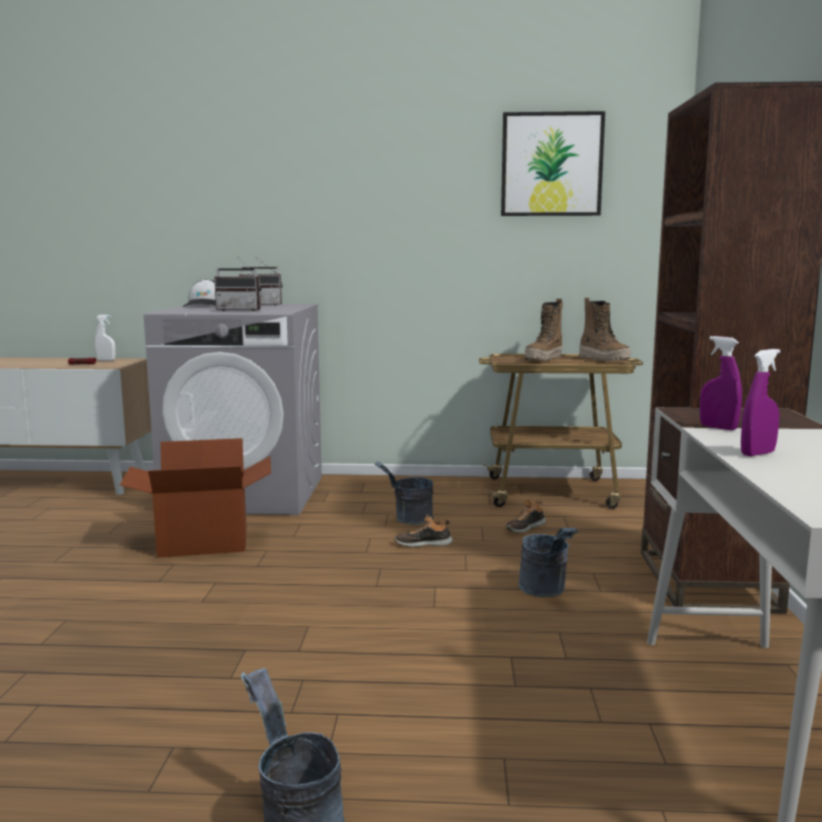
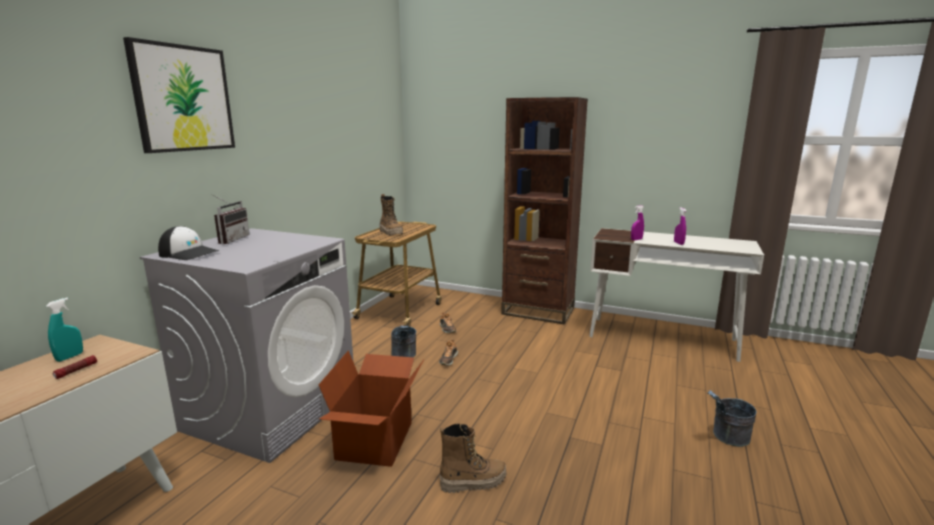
camera: 70 degrees left, 5 degrees up
white spray bottle [95,315,115,361] -> turquoise spray bottle [46,298,83,362]
radio [214,258,262,311] -> none
picture [501,111,605,216] -> picture moved to [123,37,235,153]
grey bucket [518,528,578,597] -> none
boot [579,298,631,361] -> boot moved to [440,423,507,493]

